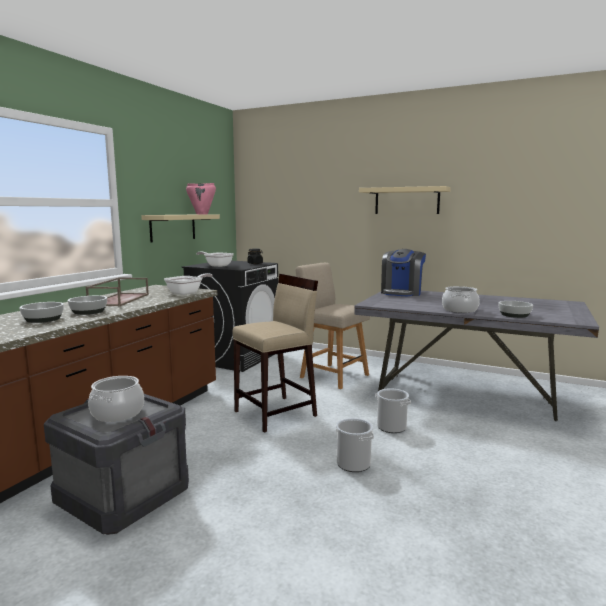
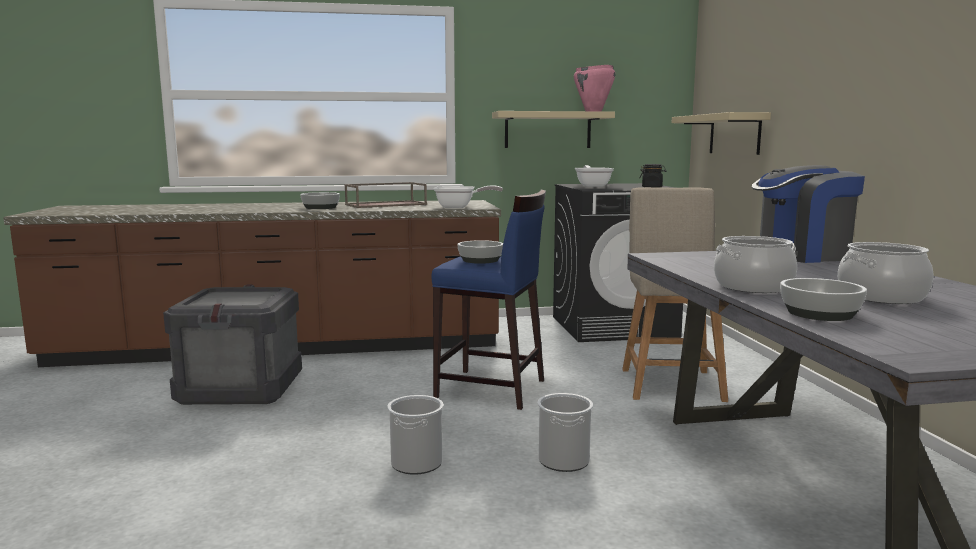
camera: 55 degrees right, 0 degrees up
bowl [19,302,64,323] -> bowl moved to [457,240,503,264]
cooking pot [88,376,144,422] -> cooking pot moved to [838,242,933,304]
beige stool [232,274,318,433] -> blue stool [431,190,546,410]
beige shelf [359,186,451,214] -> beige shelf moved to [672,112,771,155]

